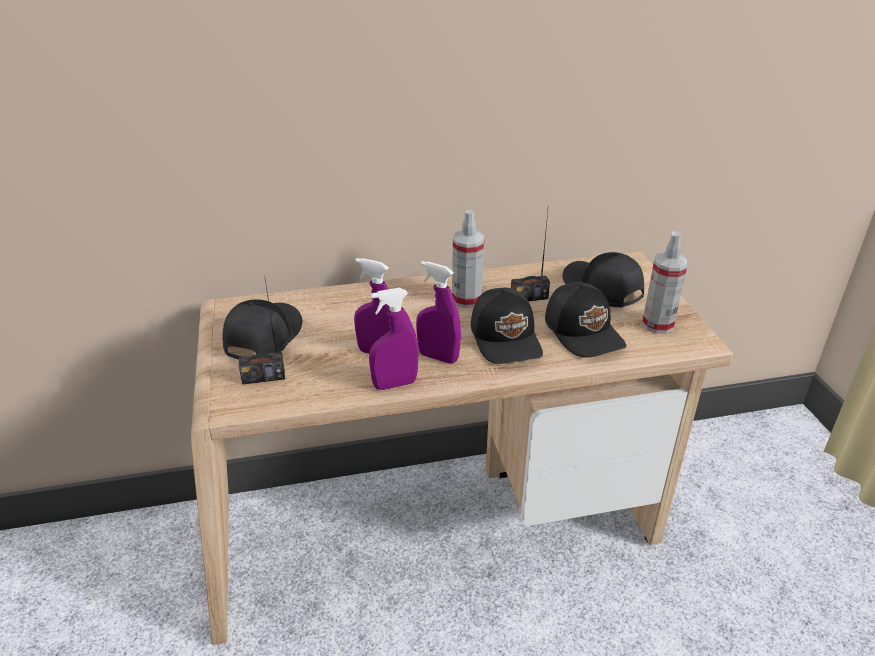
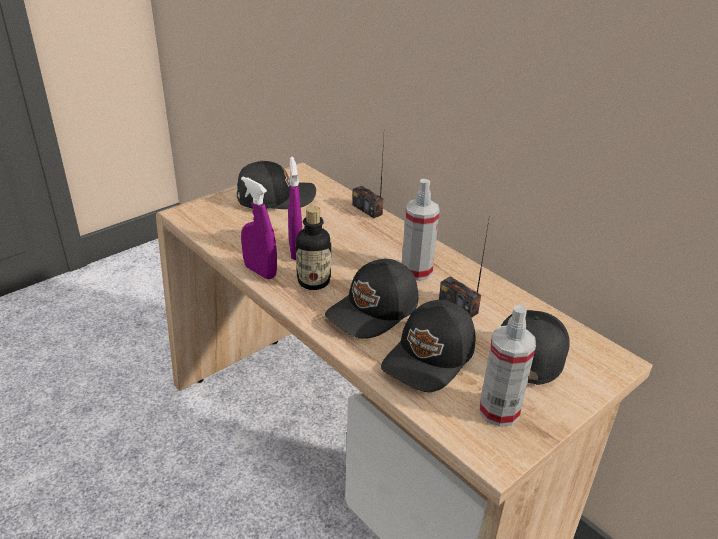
camera: 60 degrees right, 0 degrees up
radio [239,280,285,385] -> radio moved to [352,138,384,218]
purple spray bottle [416,261,461,364] -> bottle [296,206,331,290]

